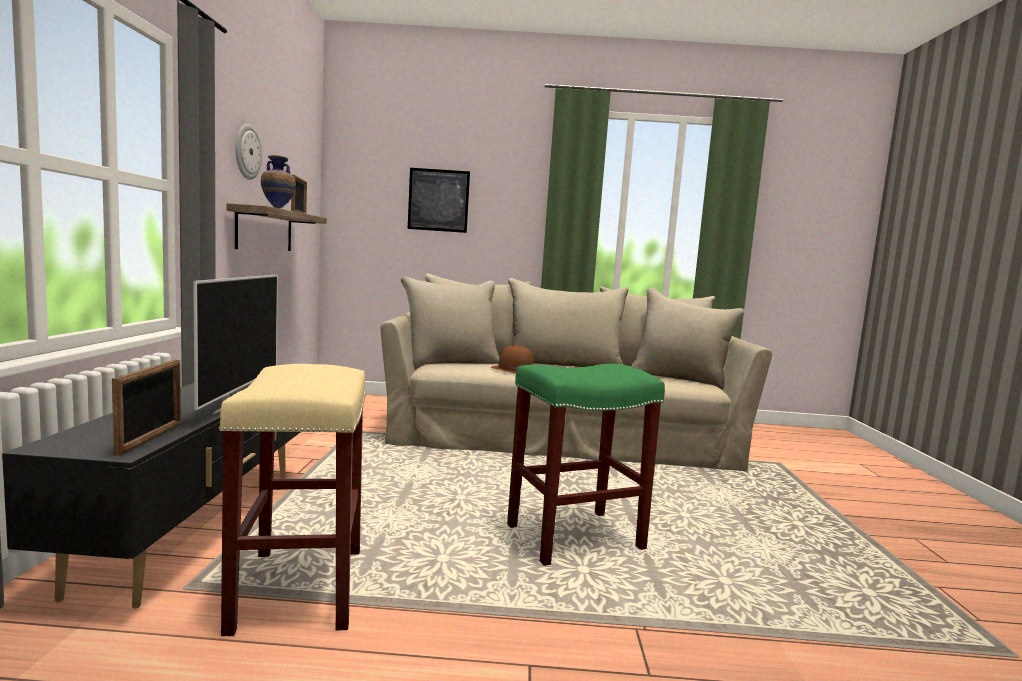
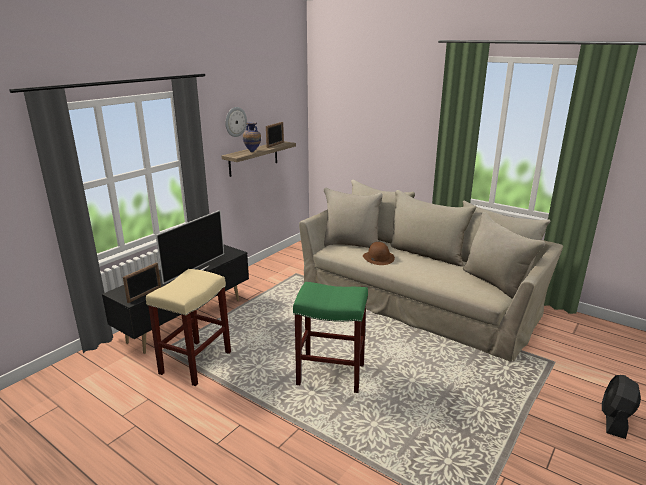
camera: 35 degrees right, 15 degrees up
picture [408,168,470,233] -> none
none -> black fan [602,375,641,439]

